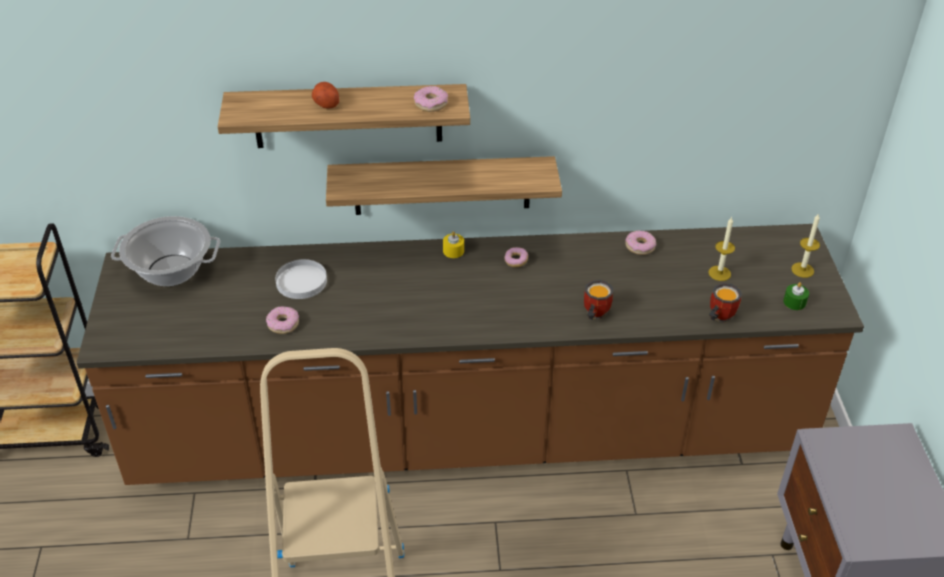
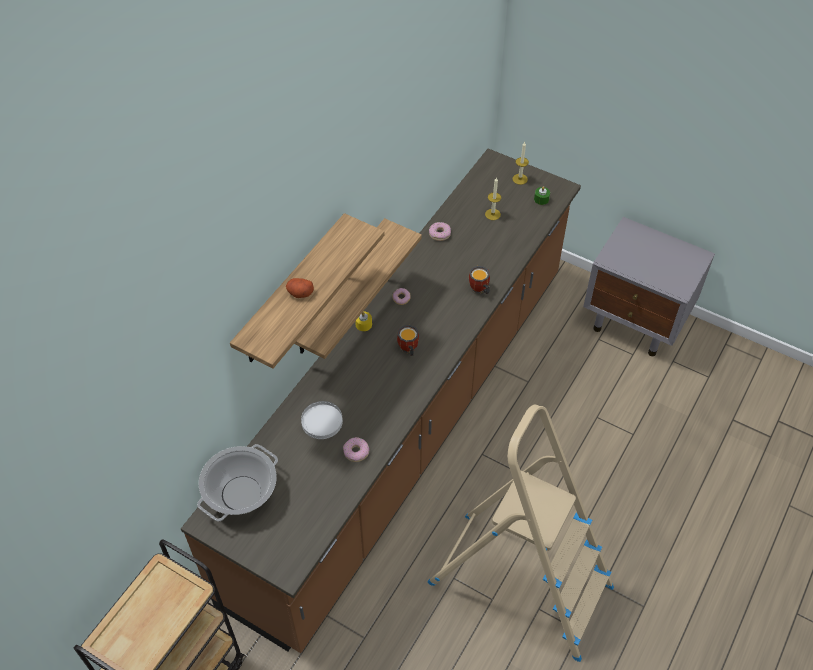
camera: 55 degrees left, 10 degrees up
donut [414,86,448,112] -> none
mug [709,283,742,322] -> mug moved to [397,325,419,356]

